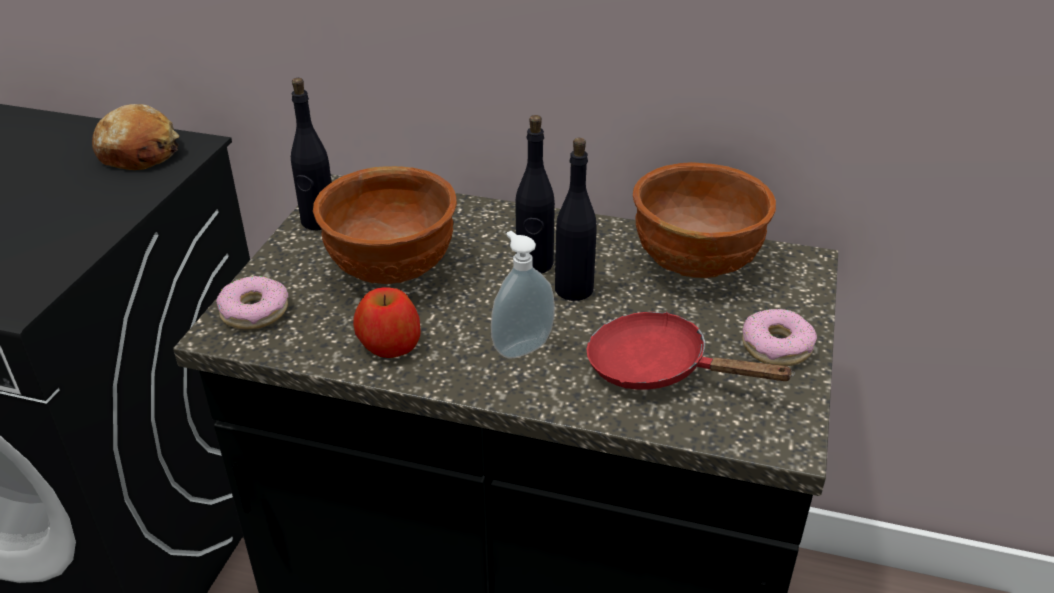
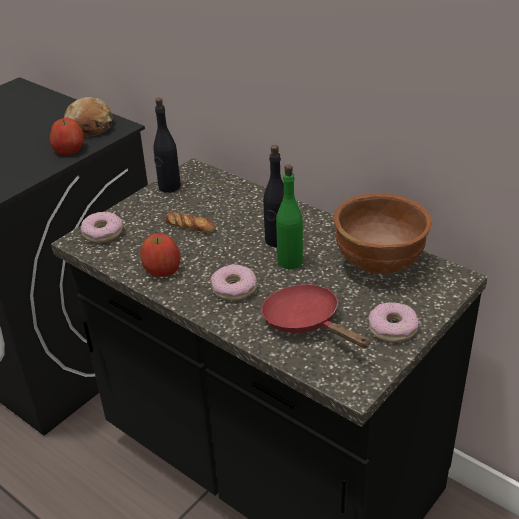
camera: 25 degrees right, 0 degrees up
brown bowl [313,166,457,284] -> bread [165,212,215,233]
soap dispenser [491,231,555,359] -> donut [210,264,257,301]
black bottle [555,138,597,301] -> green bottle [276,164,303,269]
none -> apple [50,118,84,155]

